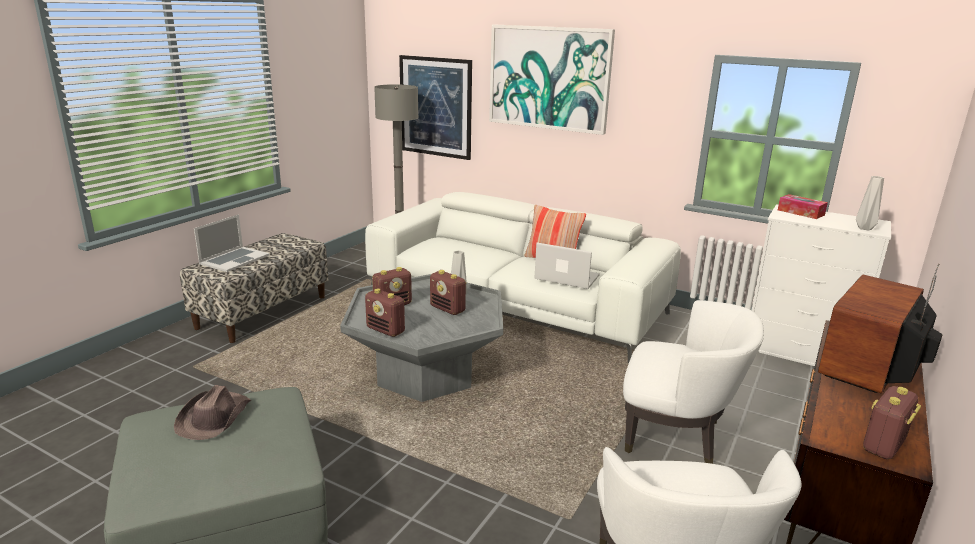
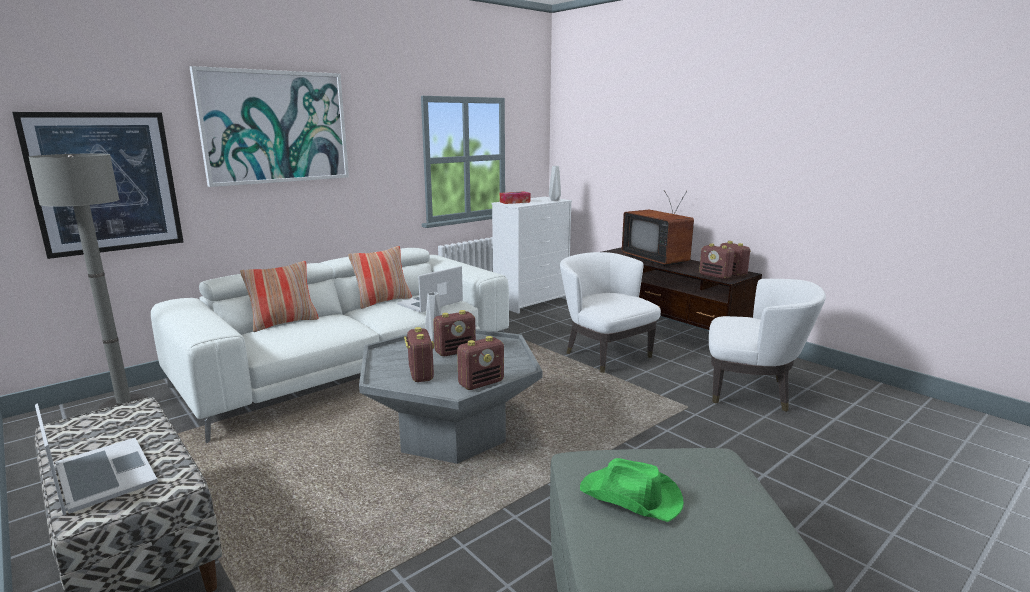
camera: 70 degrees left, 5 degrees down
brown hat [174,385,251,440] -> green hat [580,458,684,522]
white armchair [623,300,764,464] -> white armchair turned 75 degrees counterclockwise [560,252,661,373]
none -> pillow [240,261,319,332]
none -> radio [699,243,734,279]

